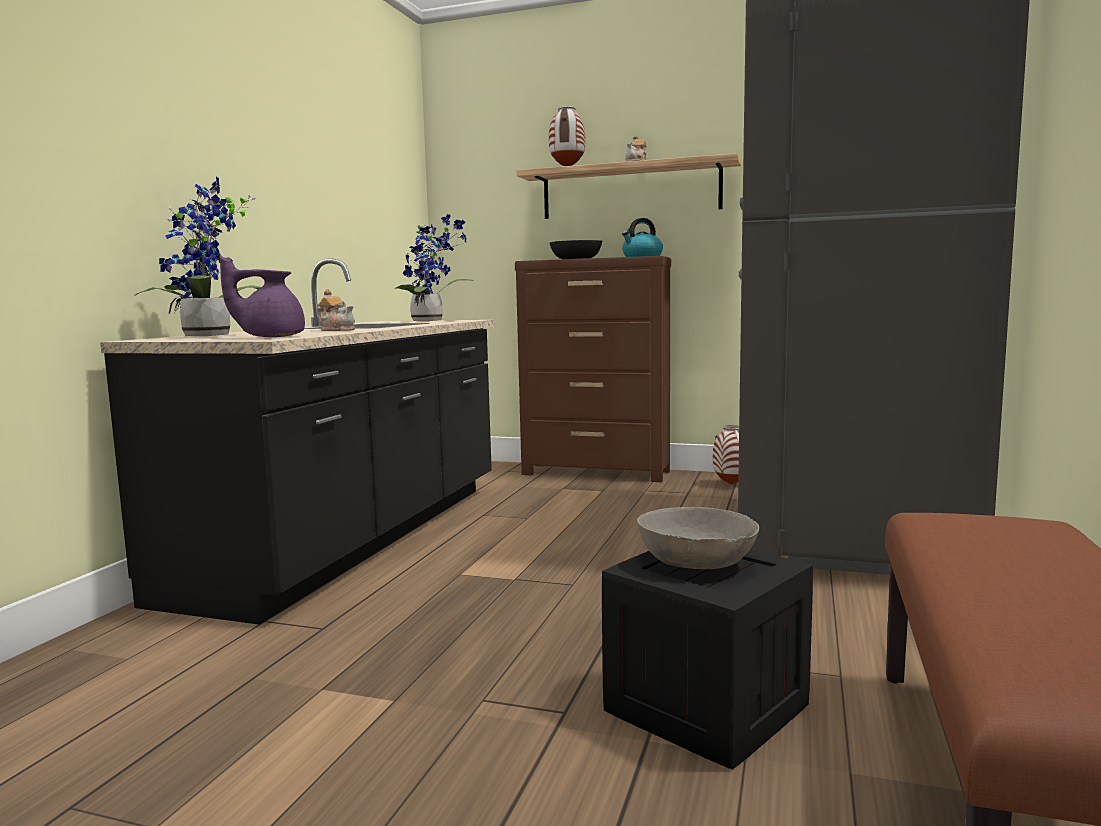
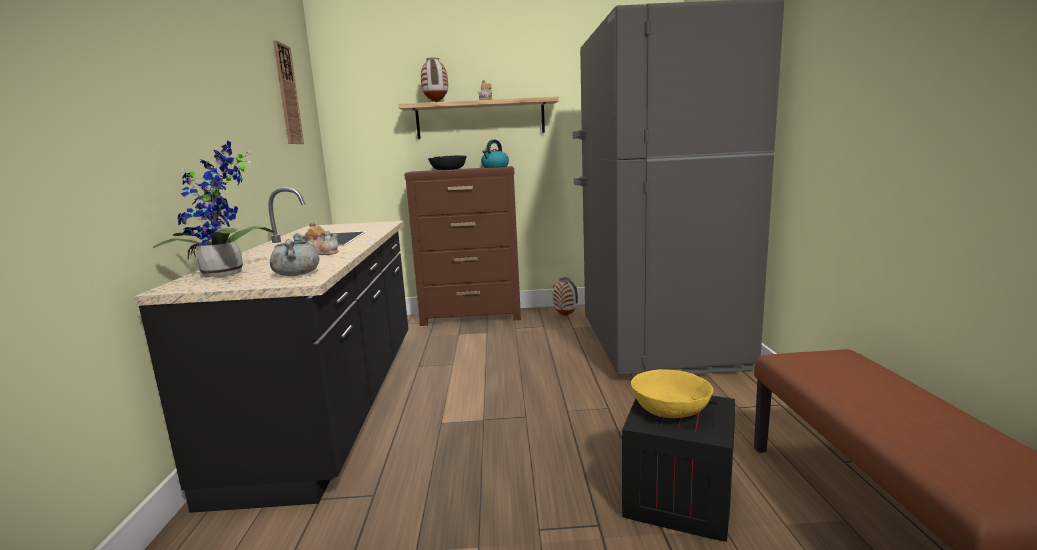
camera: 20 degrees left, 5 degrees up
purple teapot [220,255,305,337] -> grey cooking pot [270,233,319,276]
potted plant [395,214,473,321] -> none
grey bowl [637,507,760,569] -> yellow bowl [631,369,713,418]
none -> wall clock [273,40,304,144]

